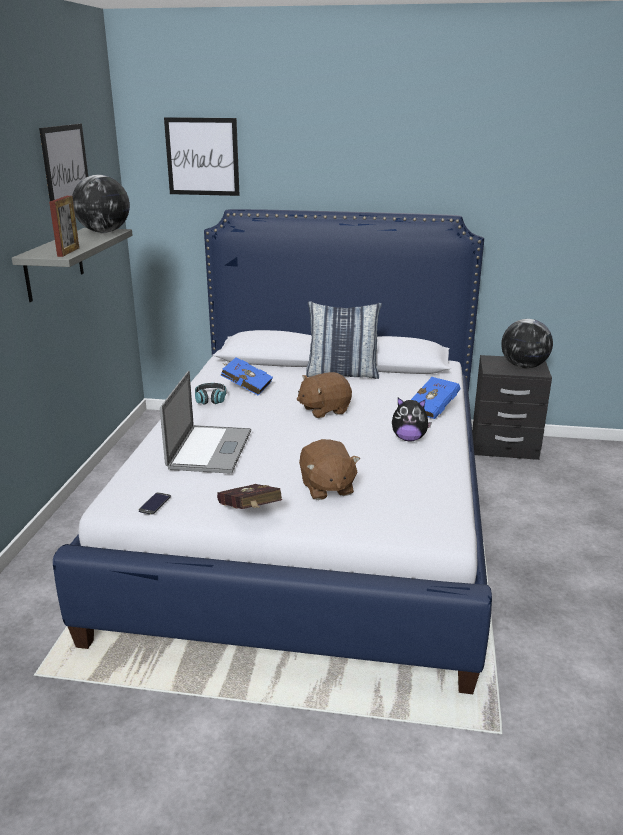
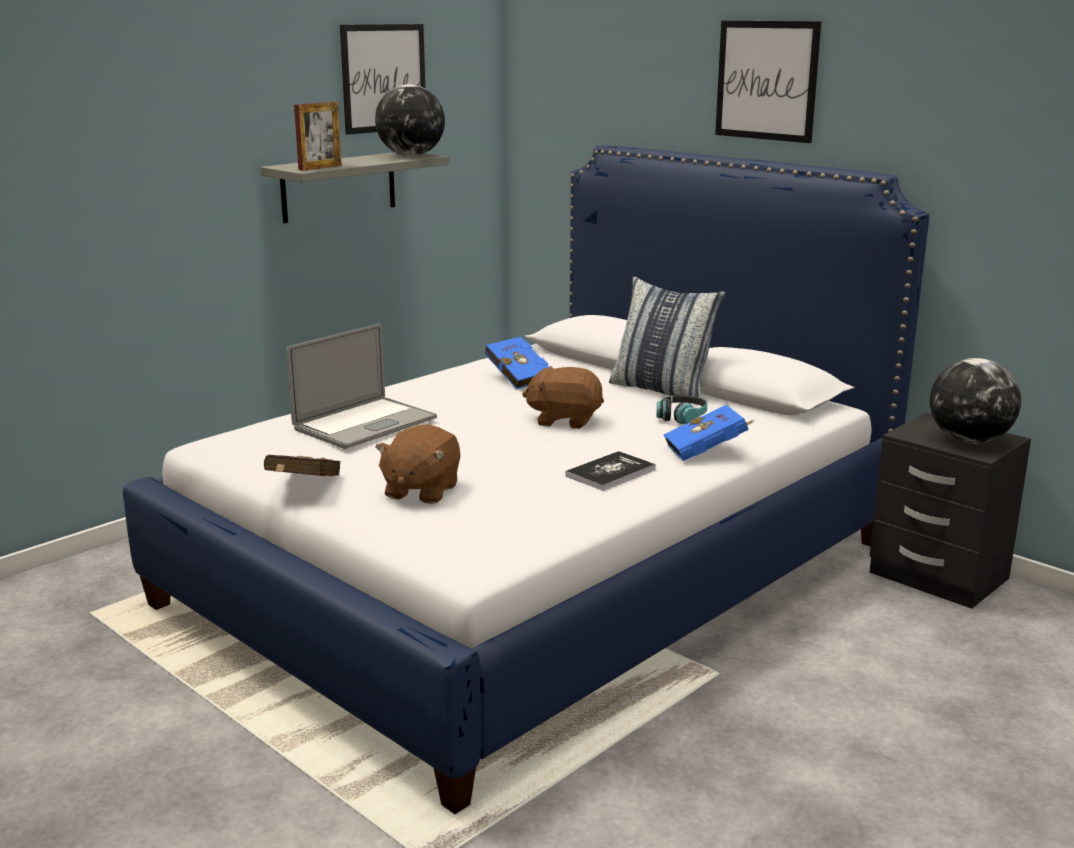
camera: 35 degrees right, 5 degrees down
phone [139,492,171,515] -> none
picture [164,117,240,196] -> picture moved to [715,21,821,143]
headphones [195,383,226,404] -> headphones moved to [656,395,707,424]
plush toy [392,398,432,441] -> book [565,451,656,491]

